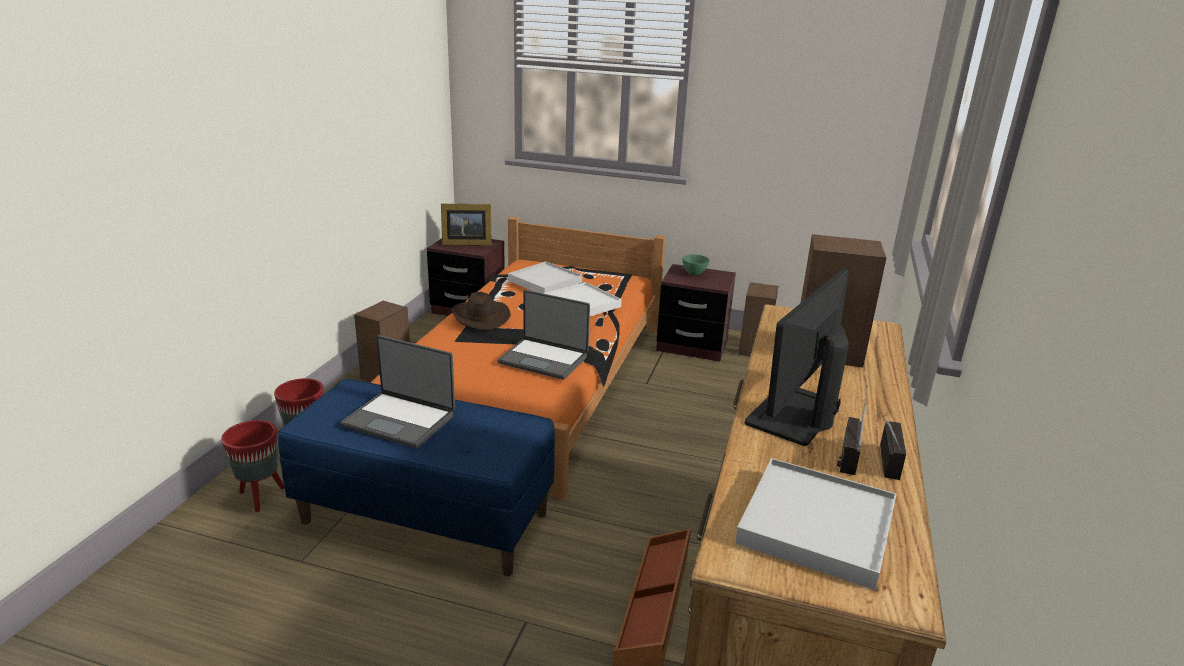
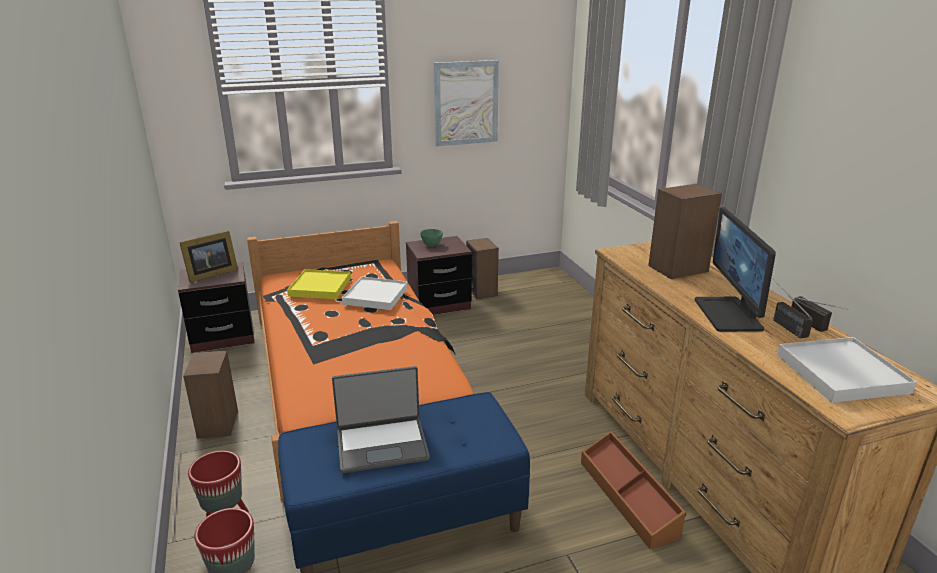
camera: 35 degrees left, 0 degrees up
brown hat [452,292,510,330] -> none
laptop [498,290,590,380] -> none
white tray [508,261,582,293] -> yellow tray [287,269,351,299]
none -> picture [434,60,499,146]

